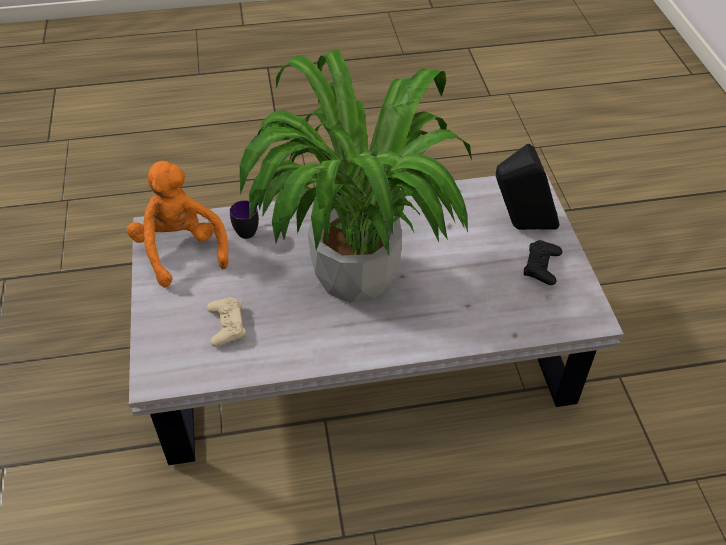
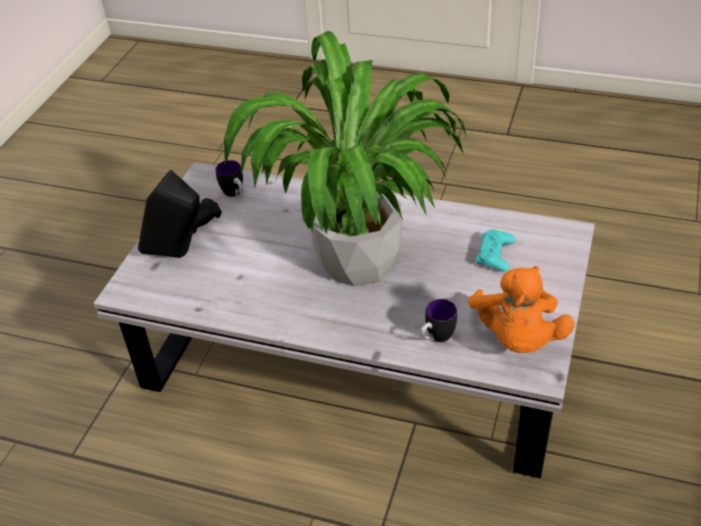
camera: 150 degrees left, 5 degrees down
beige game controller [207,297,246,347] -> turquoise game controller [476,229,515,272]
none -> mug [215,160,243,197]

